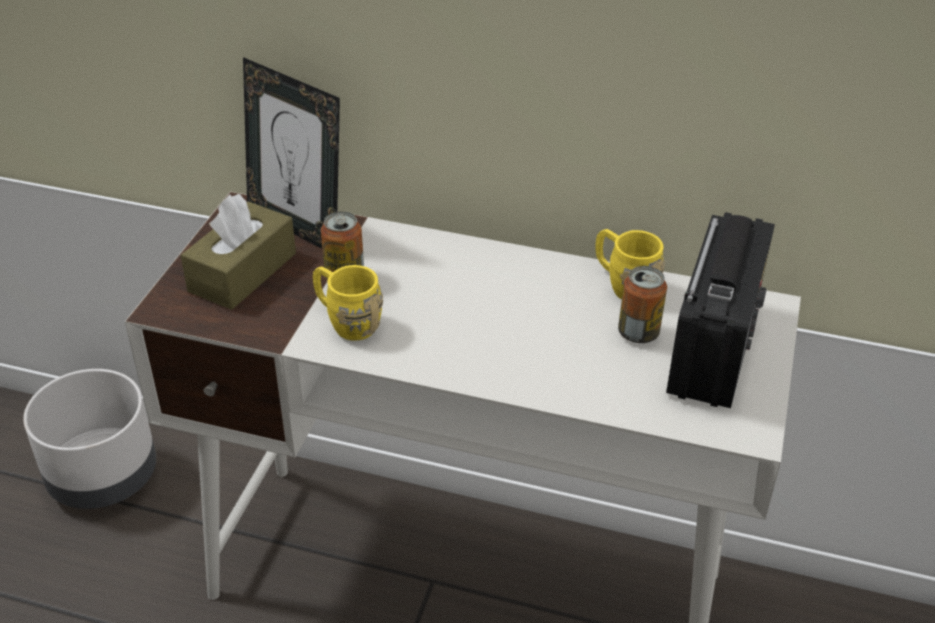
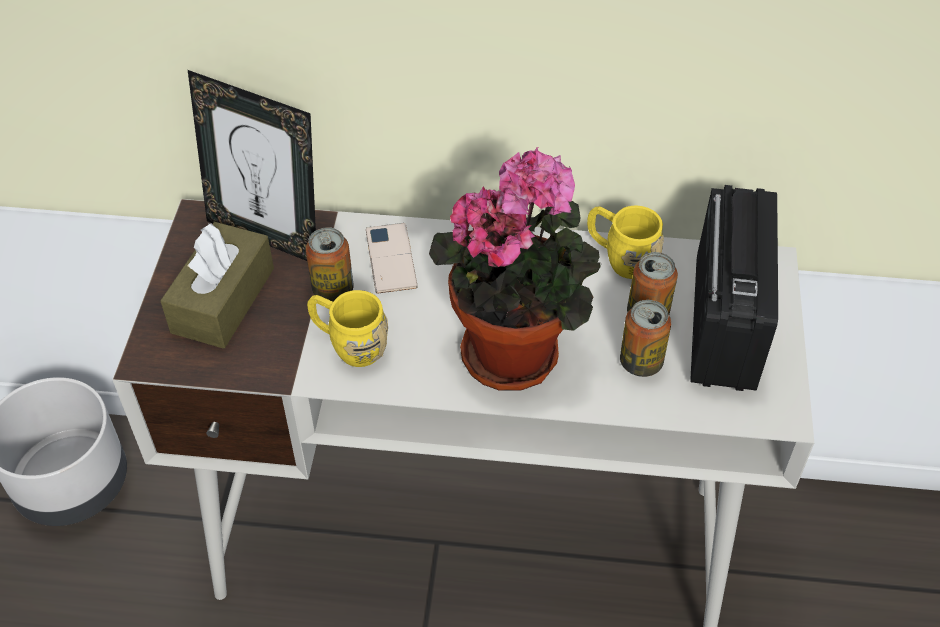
camera: 10 degrees left, 10 degrees up
none -> phone [366,223,418,294]
none -> potted plant [429,147,602,391]
none -> can [620,300,671,377]

